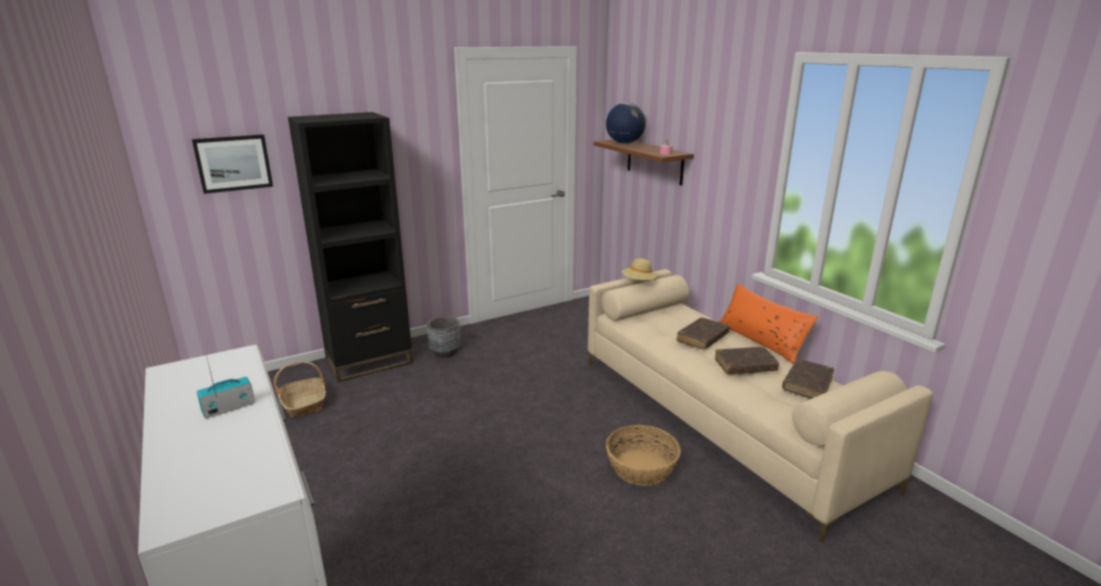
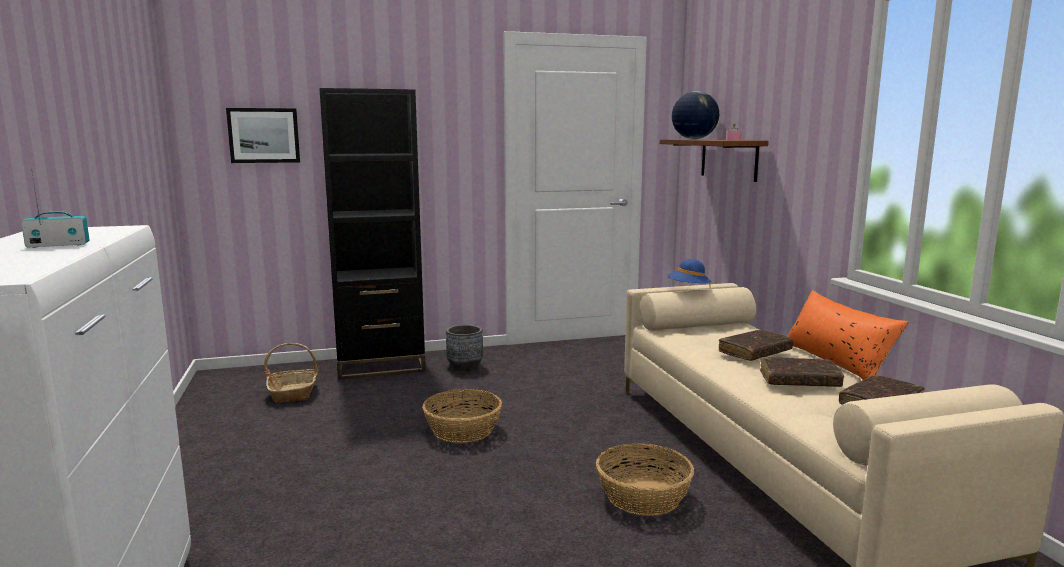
camera: 15 degrees right, 10 degrees down
beige hat [622,258,657,281] -> blue hat [667,259,711,288]
none -> basket [422,389,502,443]

